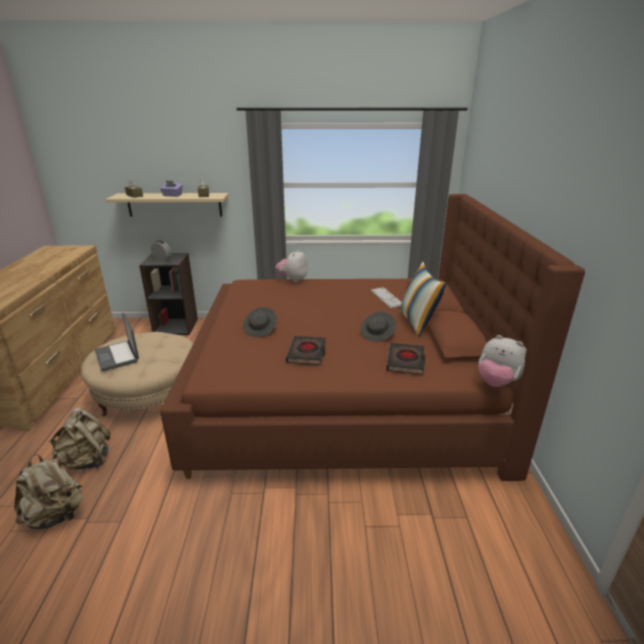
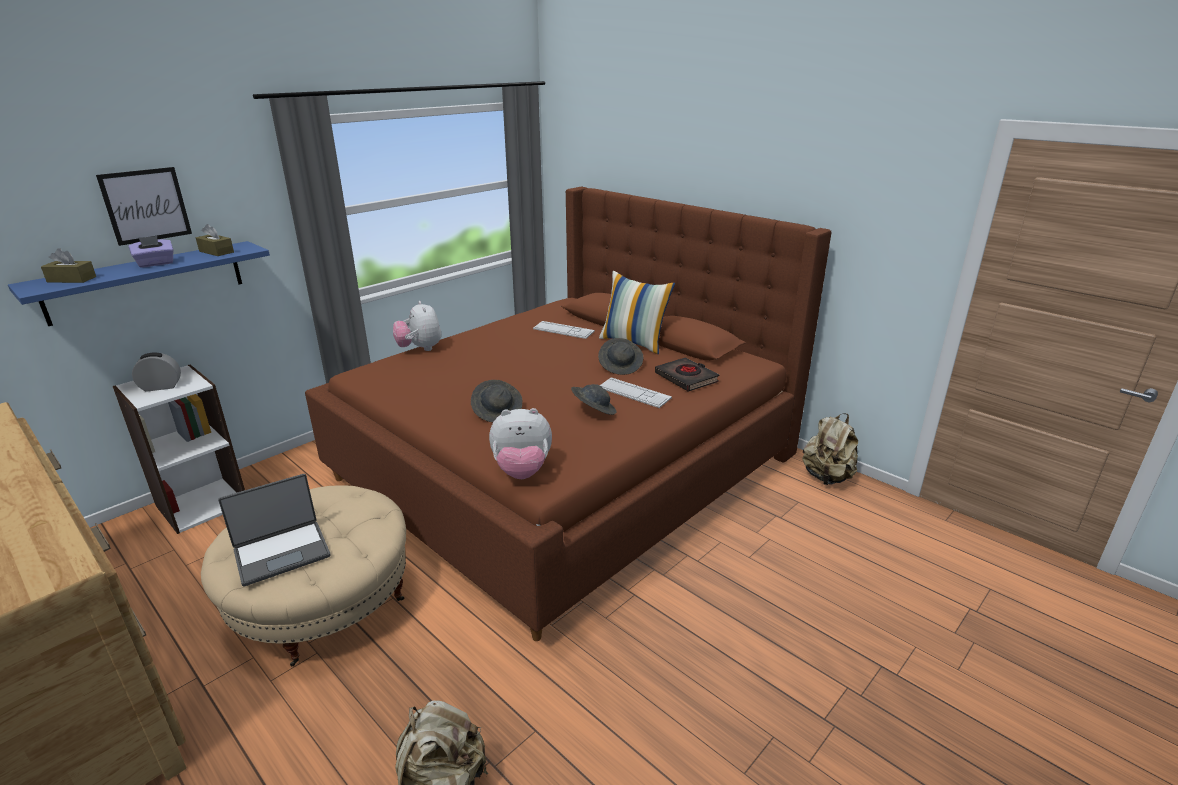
camera: 45 degrees left, 0 degrees up
beige backpack [49,408,110,469] -> beige backpack moved to [802,413,858,485]
laptop [95,313,139,371] -> laptop turned 45 degrees counterclockwise [218,474,331,587]
beige shelf [105,193,229,217] -> blue shelf [8,241,270,326]
black bookcase [139,253,198,335] -> white bookcase [113,365,245,534]
black book [286,336,326,365] -> grey hat [571,384,616,415]
plush toy [478,335,527,387] -> plush toy moved to [489,408,552,479]
none -> picture [96,167,192,246]
none -> keyboard [599,377,672,408]

